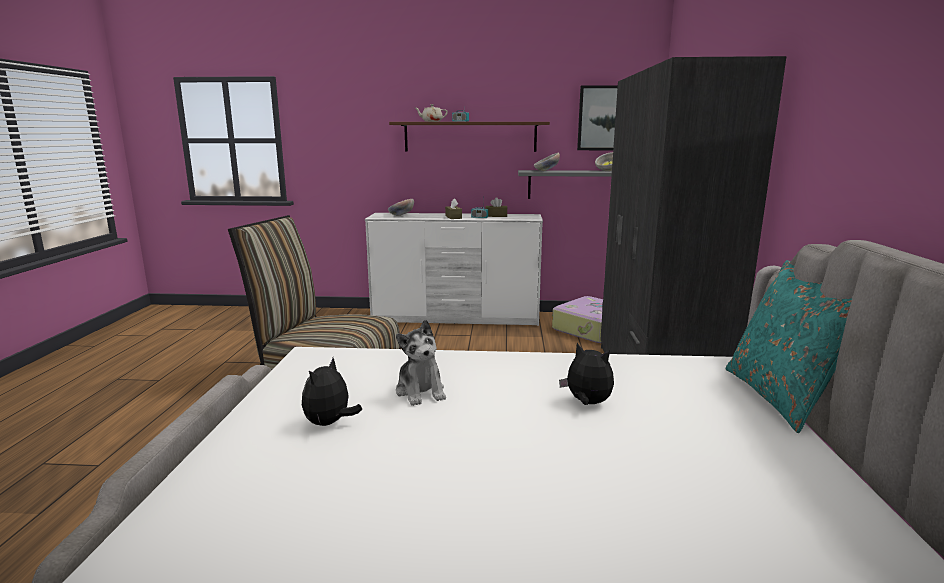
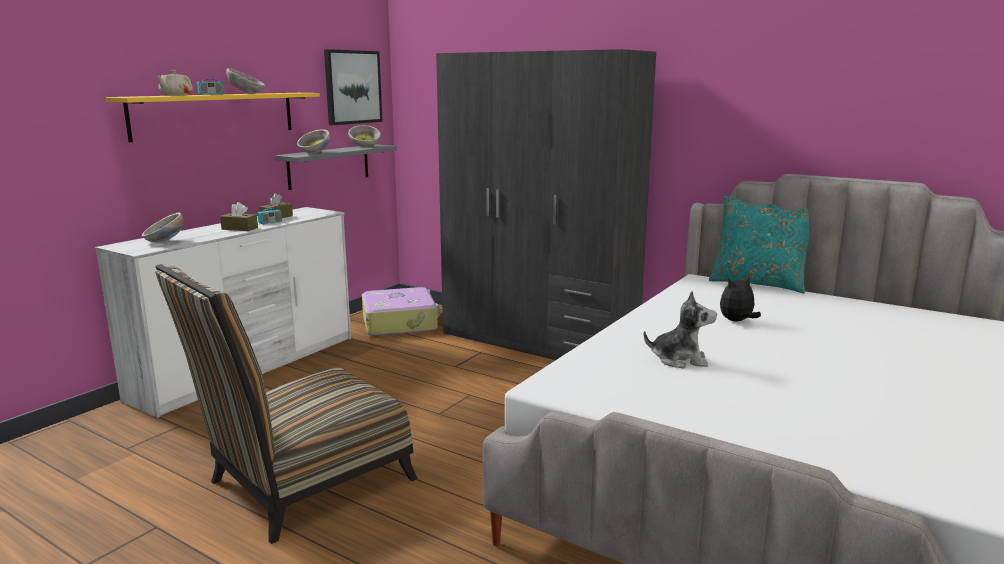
camera: 60 degrees left, 0 degrees up
plush toy [302,358,362,426] -> none
brown shelf [389,122,550,152] -> yellow shelf [106,93,320,142]
none -> bowl [226,68,265,94]

